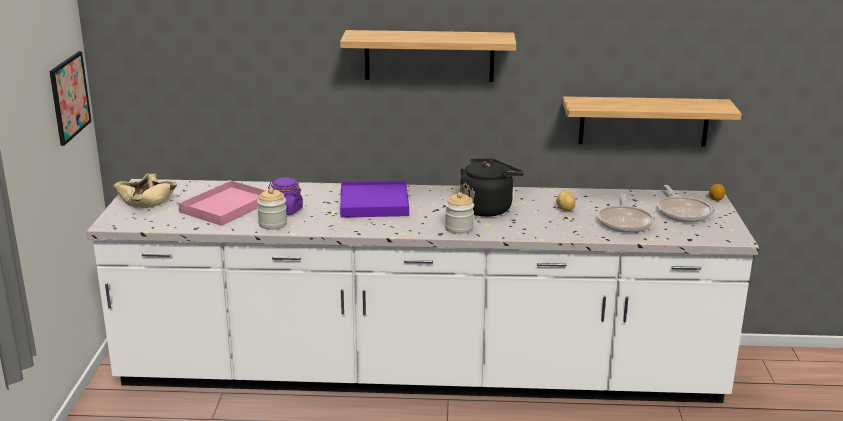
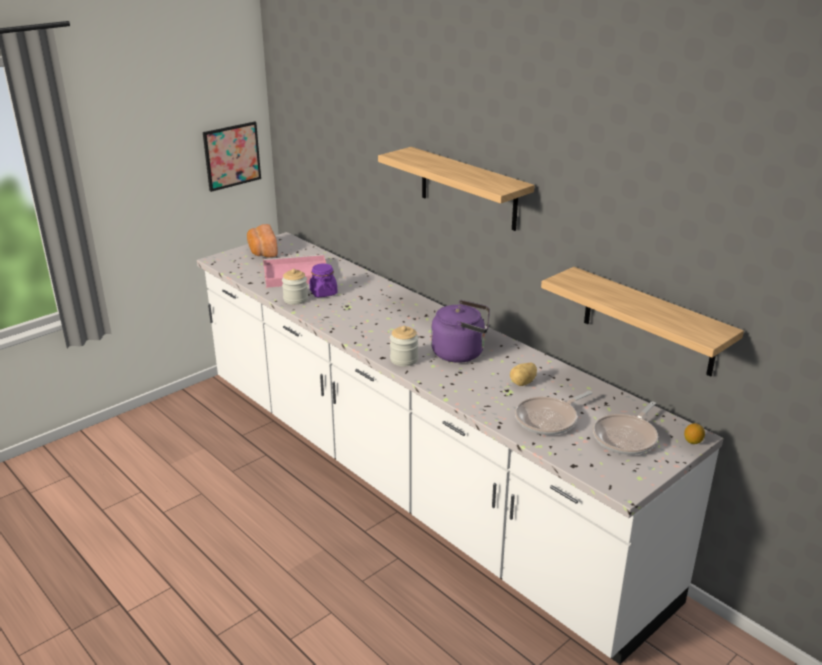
camera: 45 degrees right, 5 degrees up
beige bowl [113,174,177,208] -> bread [247,224,278,257]
purple tray [340,181,409,218] -> none
black kettle [460,158,524,217] -> purple kettle [431,300,490,363]

